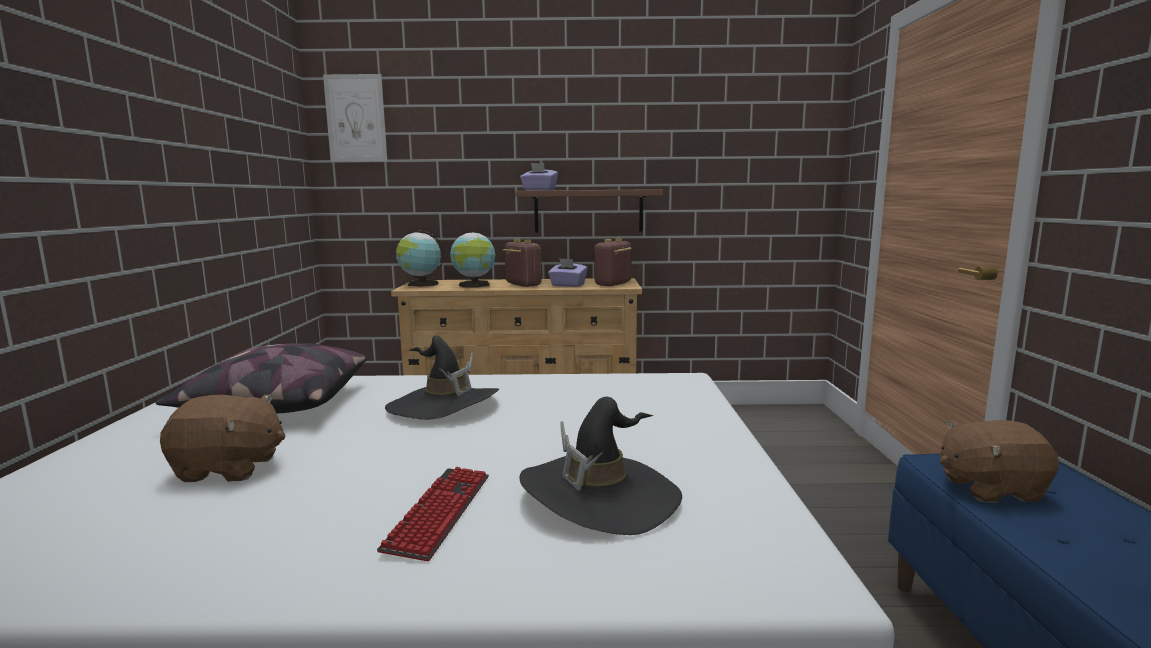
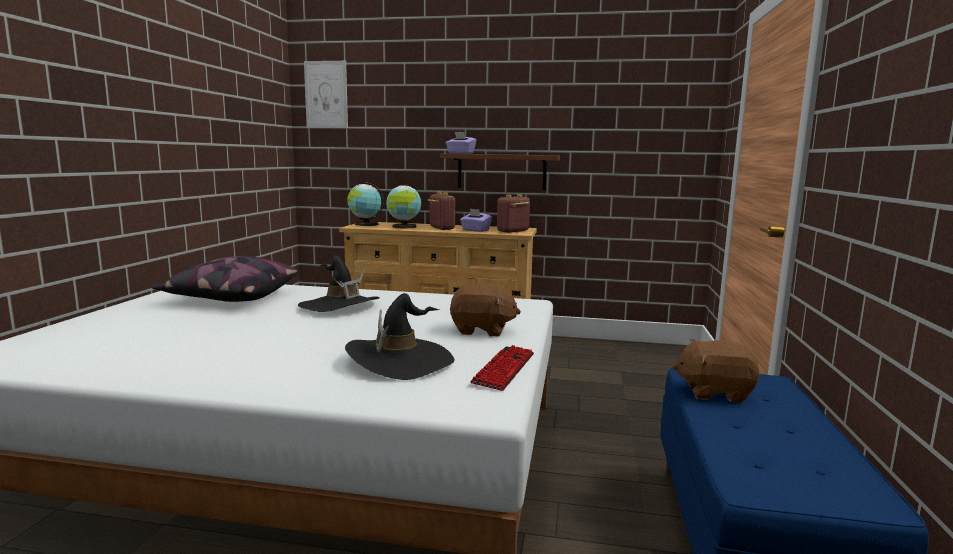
camera: 10 degrees right, 0 degrees up
brown plush toy [160,394,286,482] -> brown plush toy moved to [450,283,521,336]
keyboard [377,467,489,561] -> keyboard moved to [470,345,534,391]

